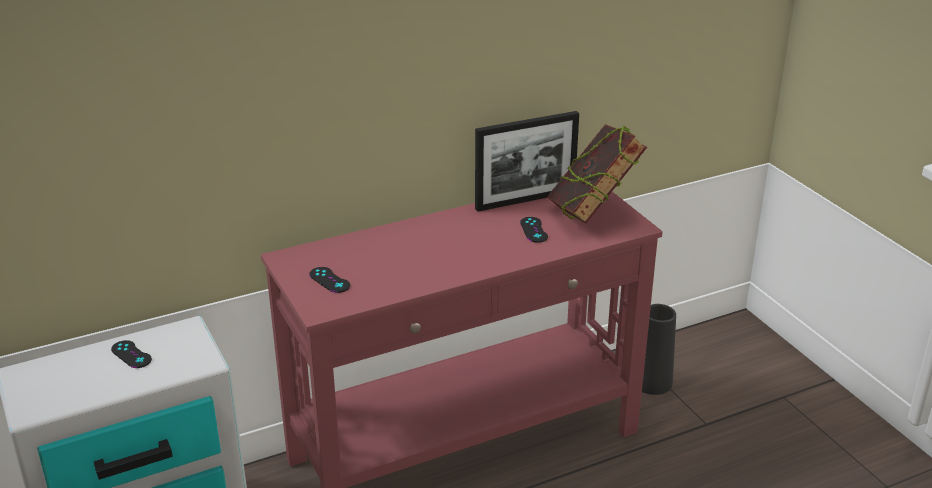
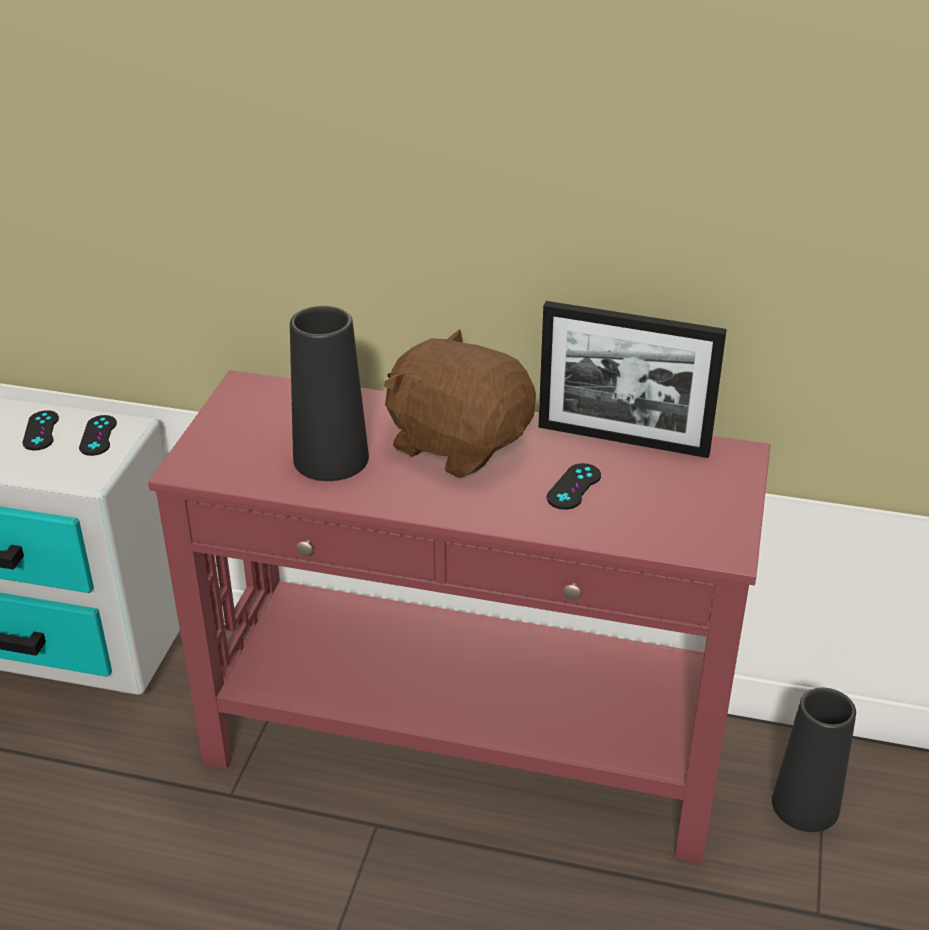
camera: 40 degrees right, 5 degrees up
black game controller [309,267,350,293] -> black game controller moved to [79,415,117,456]
book [547,124,647,224] -> none
none -> black vase [290,306,369,481]
none -> brown plush toy [384,329,536,478]

